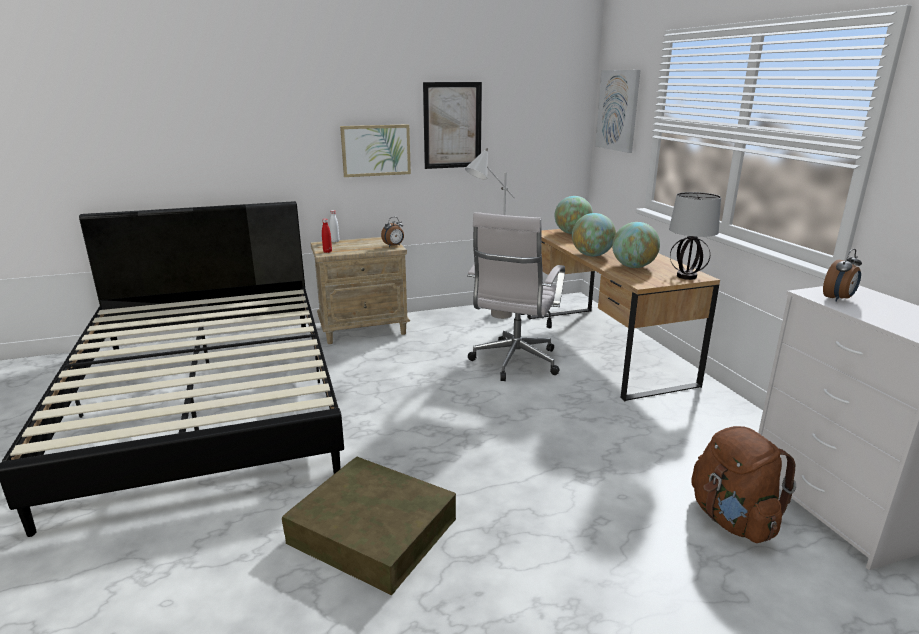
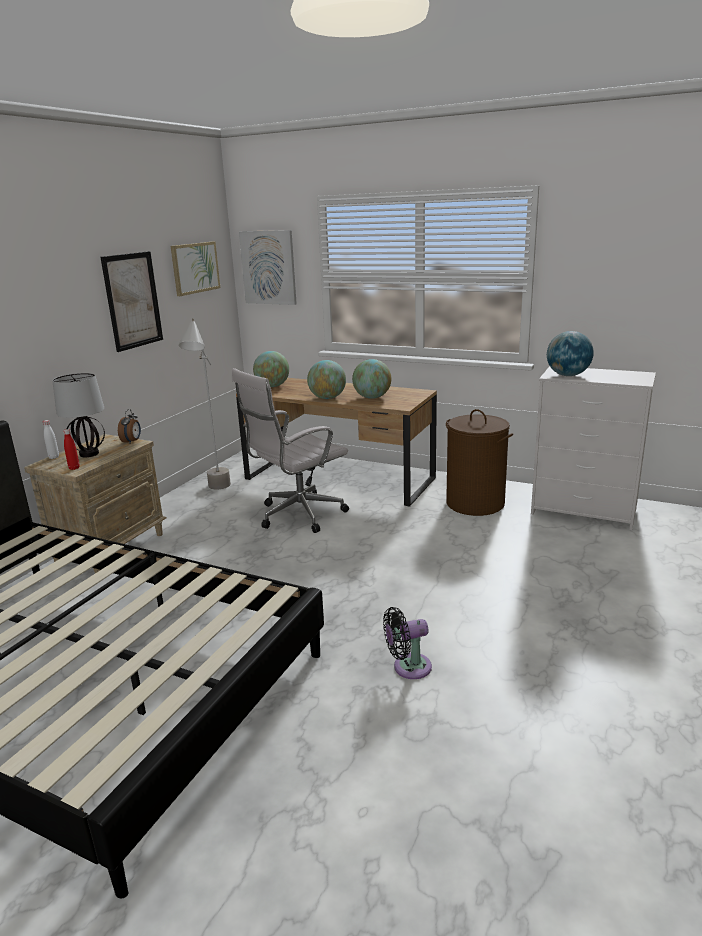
camera: 45 degrees left, 0 degrees up
brown storage box [282,457,456,595] -> black fan [383,607,432,679]
picture [340,124,411,177] -> picture moved to [171,242,220,296]
white office chair [467,212,565,381] -> white office chair turned 75 degrees clockwise [232,368,349,533]
table lamp [669,192,721,280] -> table lamp moved to [52,373,105,457]
brown backpack [691,426,796,543] -> none
alarm clock [823,249,862,302] -> globe [547,331,594,376]
none -> brown laundry basket [446,409,513,516]

